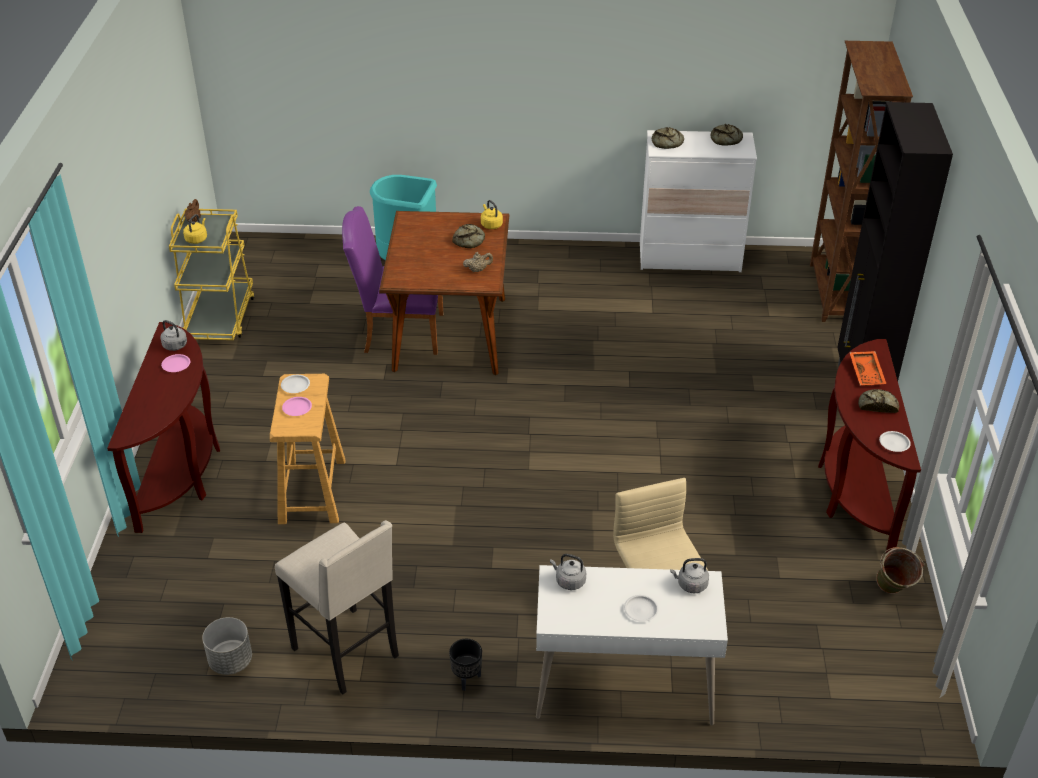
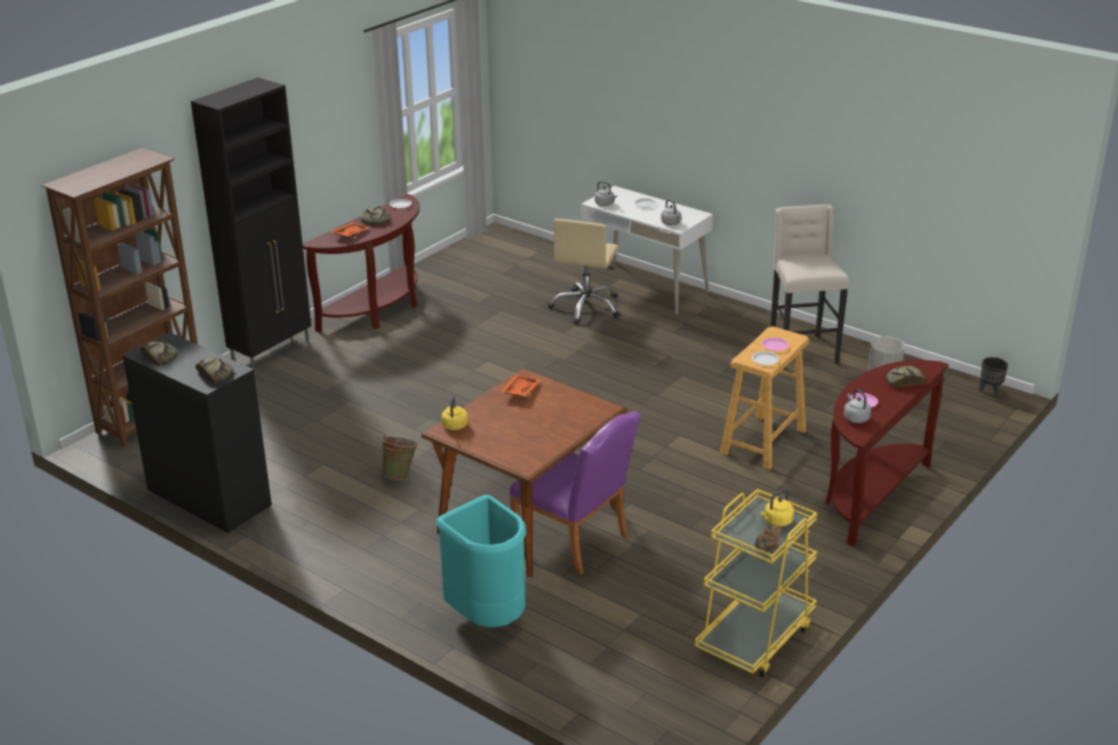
camera: 145 degrees left, 10 degrees down
black planter [449,639,482,691] -> black planter moved to [979,357,1008,398]
bread [452,224,485,248] -> bread moved to [886,366,925,387]
beige teapot [463,252,493,272] -> orange tray [500,375,540,396]
white dresser [640,130,757,272] -> black dresser [122,332,272,533]
green bucket [876,547,924,594] -> green bucket moved to [380,435,418,480]

